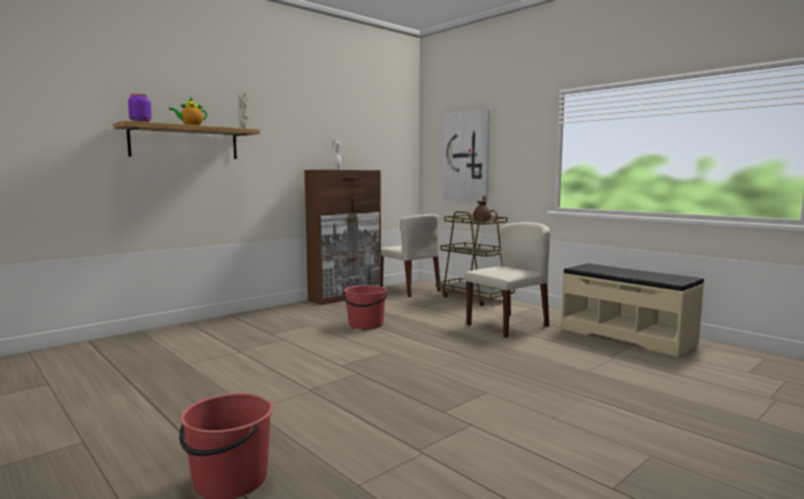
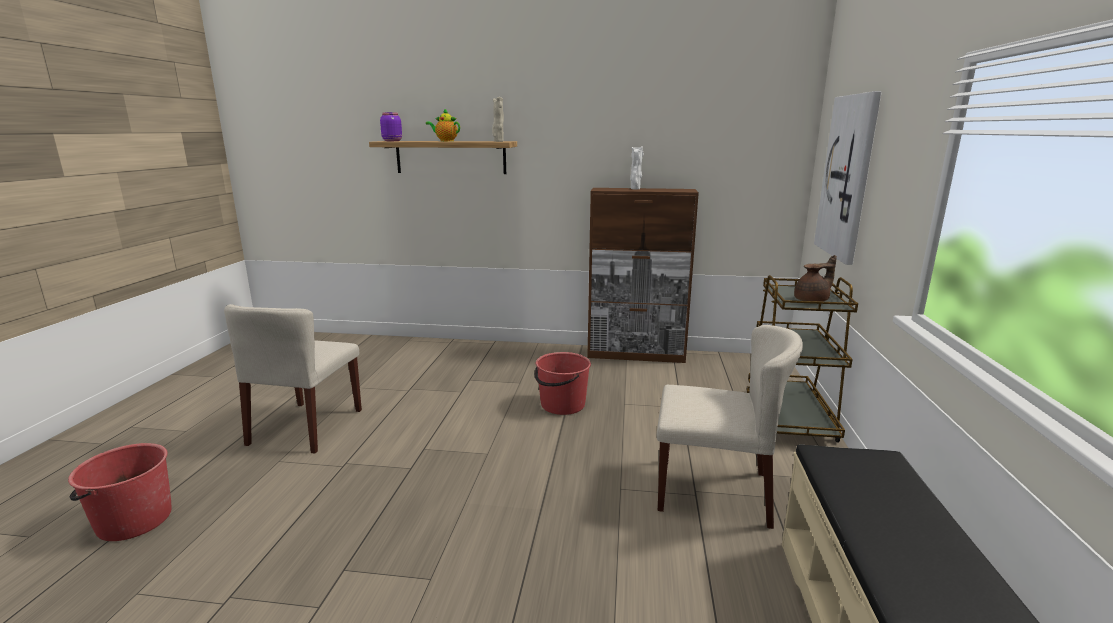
camera: 50 degrees right, 10 degrees up
beige chair [381,214,441,297] -> beige chair moved to [224,304,362,454]

